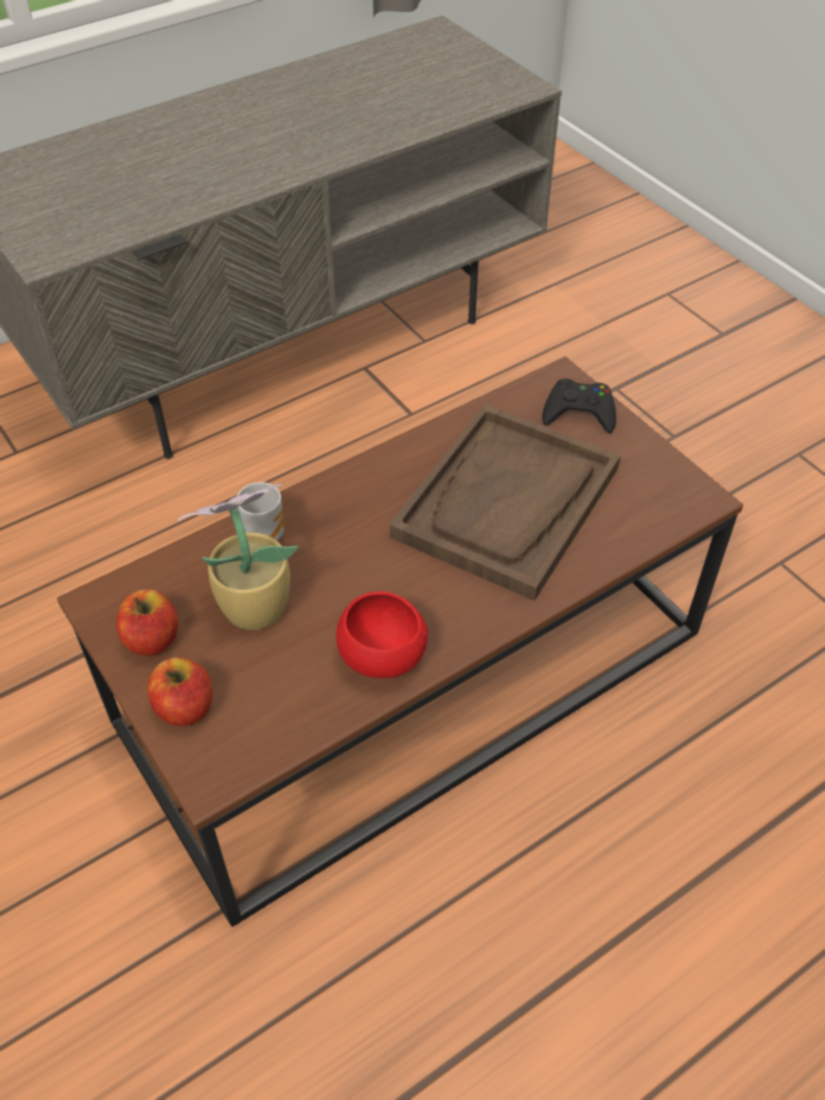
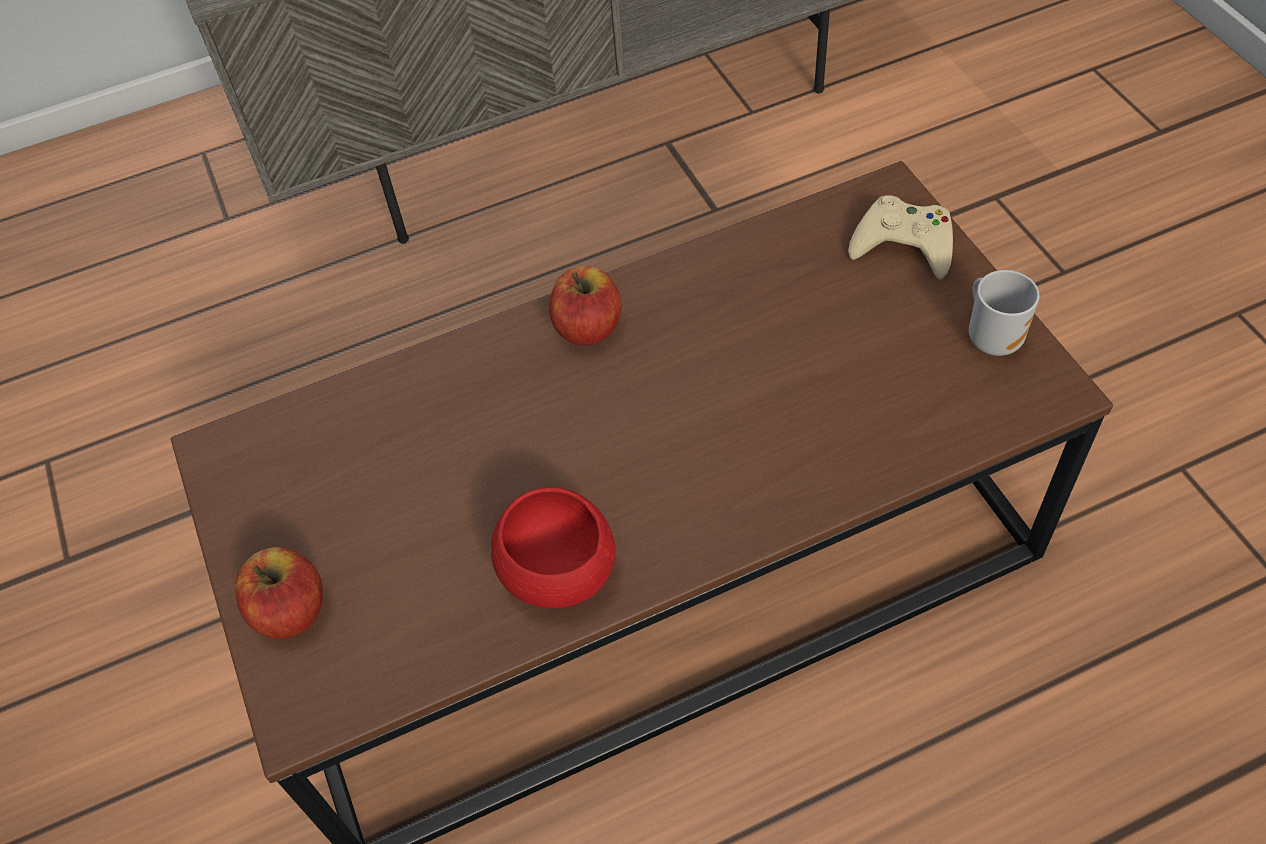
camera: 15 degrees right, 5 degrees up
apple [116,589,178,656] -> apple moved to [549,266,622,346]
potted plant [178,484,299,630] -> none
mug [237,482,284,541] -> mug moved to [969,270,1040,356]
brown tray [390,404,621,601] -> none
black game controller [542,378,616,434] -> beige game controller [848,195,953,280]

